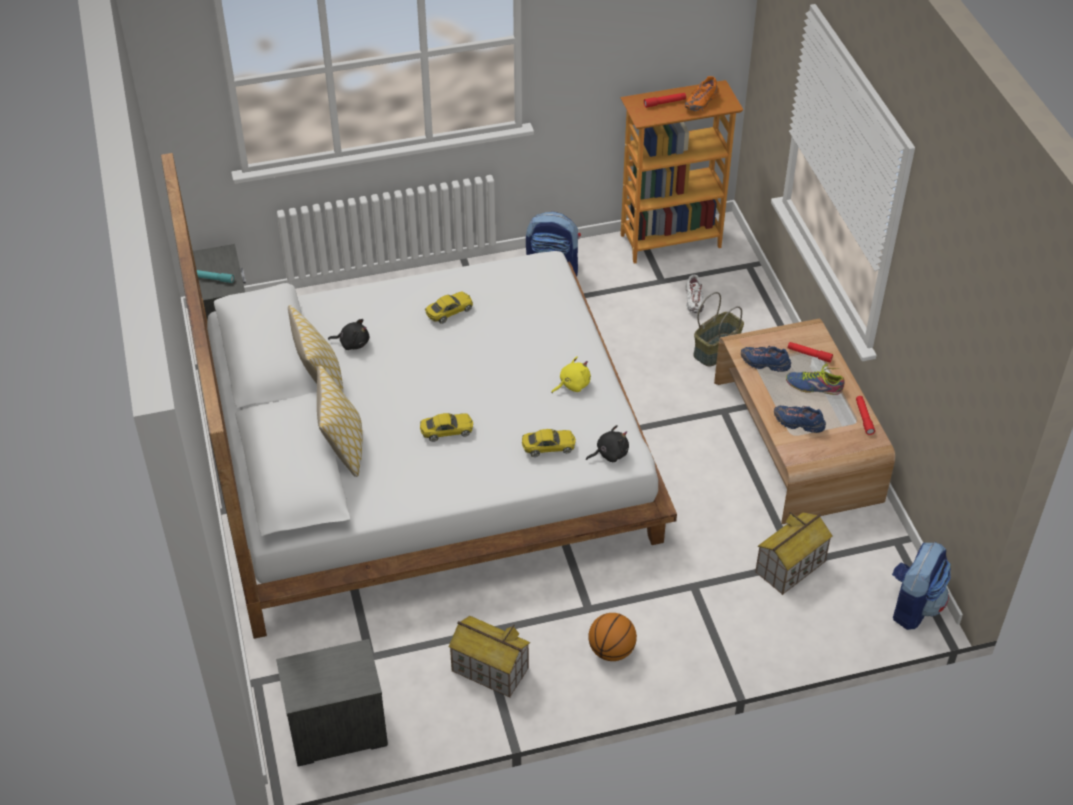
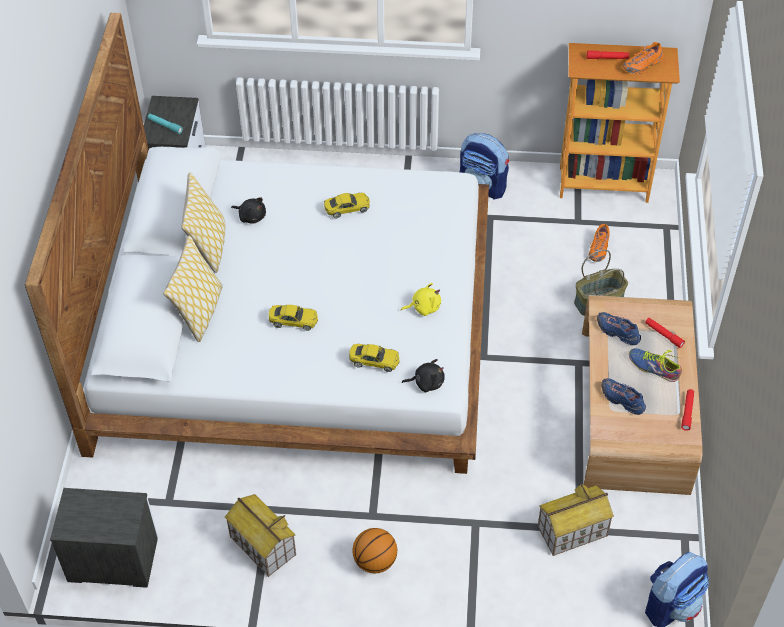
camera: 20 degrees right, 5 degrees up
white shoe [686,274,704,313] -> orange shoe [589,224,610,262]

